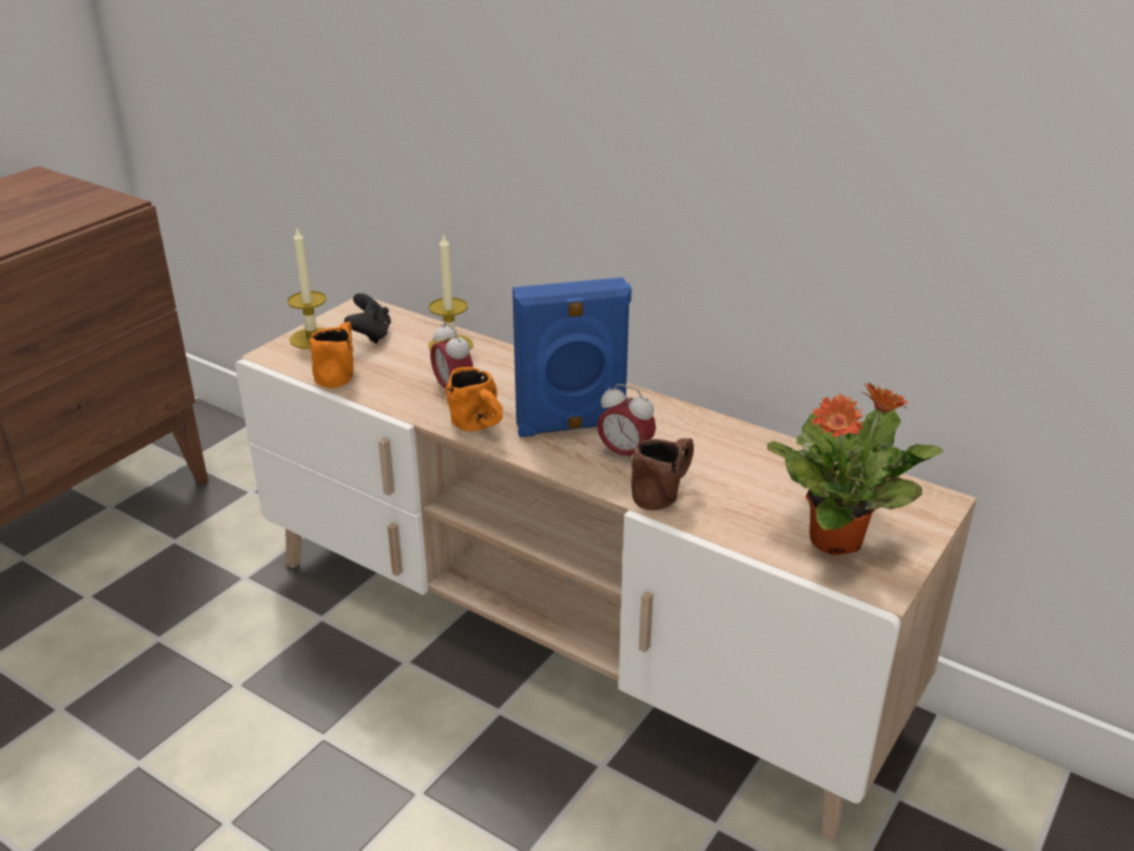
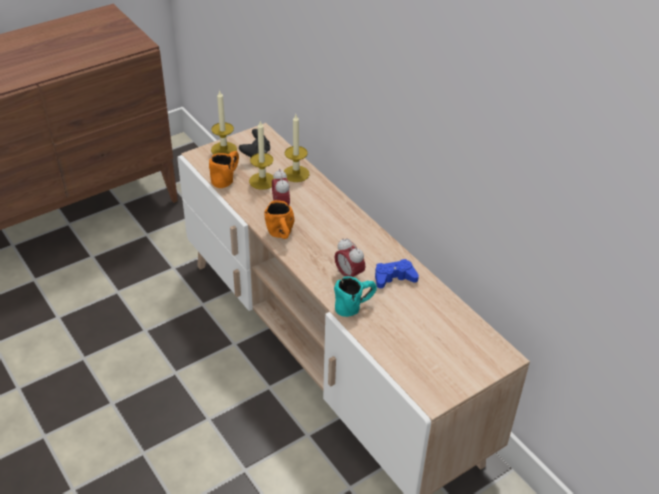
camera: 20 degrees right, 10 degrees up
blue speaker [512,277,632,437] -> none
brown mug [631,438,694,511] -> turquoise mug [334,276,377,317]
potted plant [767,382,943,556] -> none
none -> candle [249,121,275,190]
none -> blue game controller [375,259,419,288]

